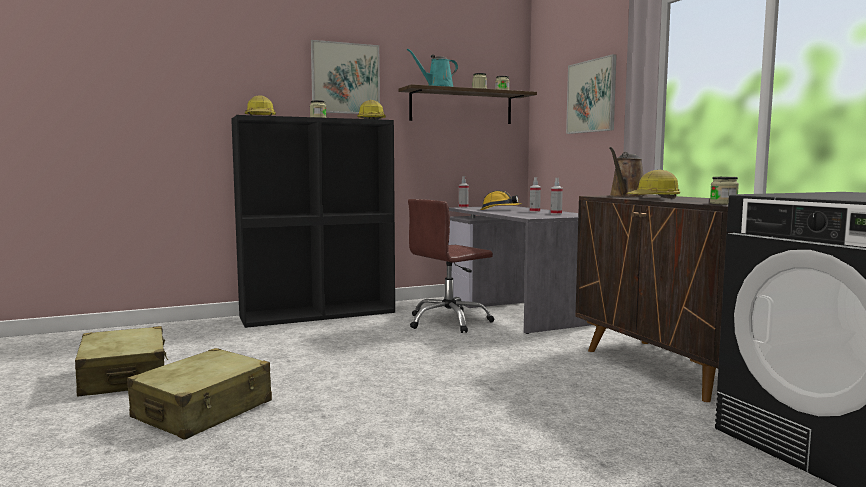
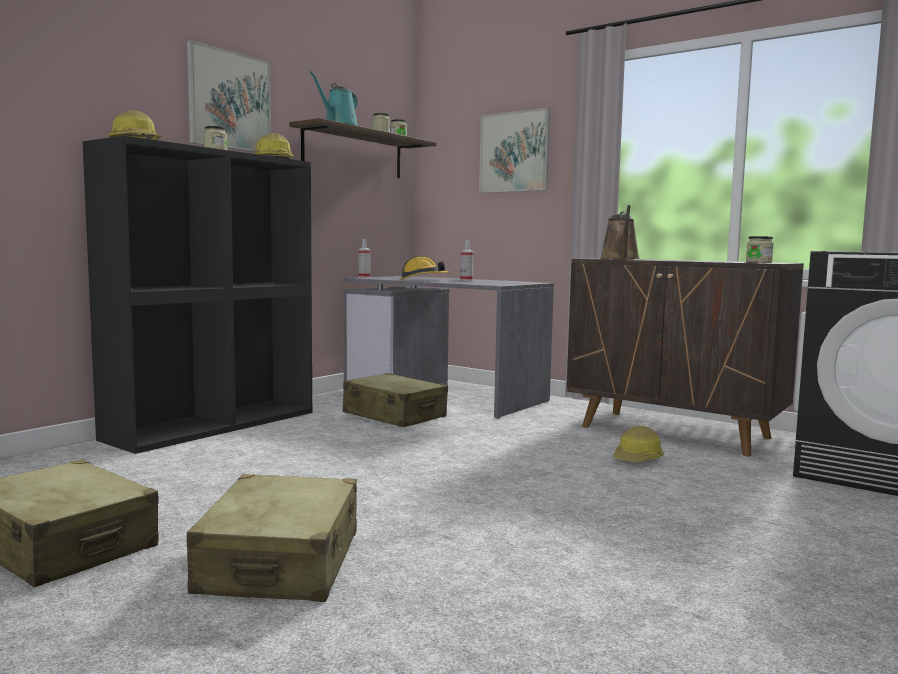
camera: 30 degrees left, 0 degrees up
brown office chair [408,199,495,333] -> beige suitcase [343,373,448,427]
spray bottle [550,178,563,215] -> none
hard hat [628,170,680,199] -> hard hat moved to [613,426,664,462]

